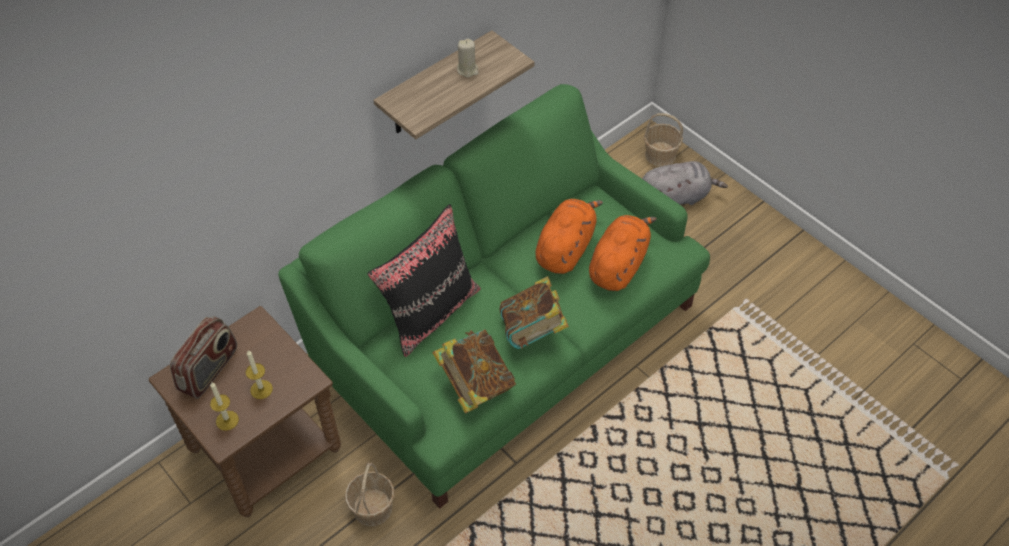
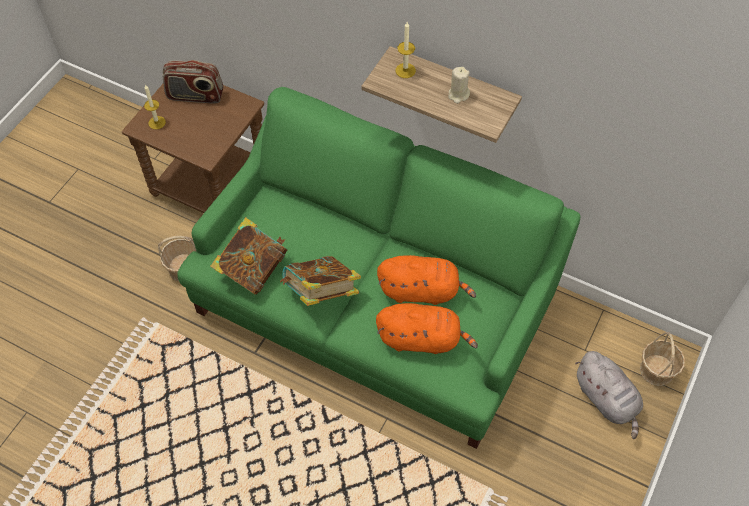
camera: 70 degrees right, 5 degrees up
candle [246,350,273,399] -> candle moved to [395,22,416,78]
black pillow [367,204,481,357] -> none

